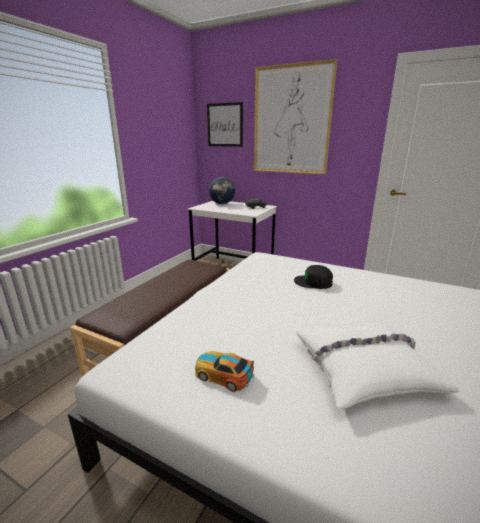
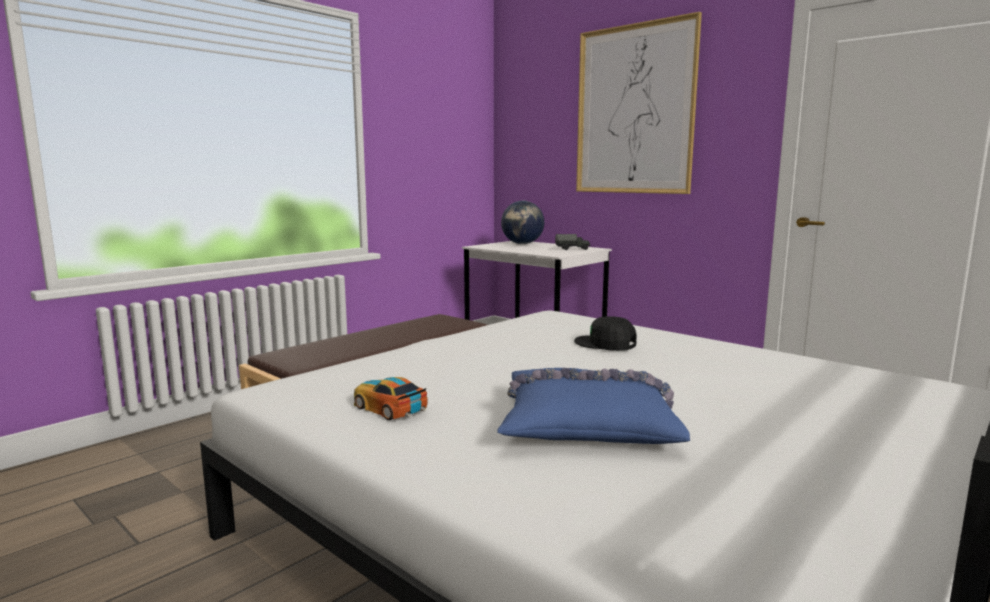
camera: 15 degrees right, 10 degrees down
picture [207,102,243,147] -> none
white pillow [295,322,459,409] -> blue pillow [497,368,690,444]

